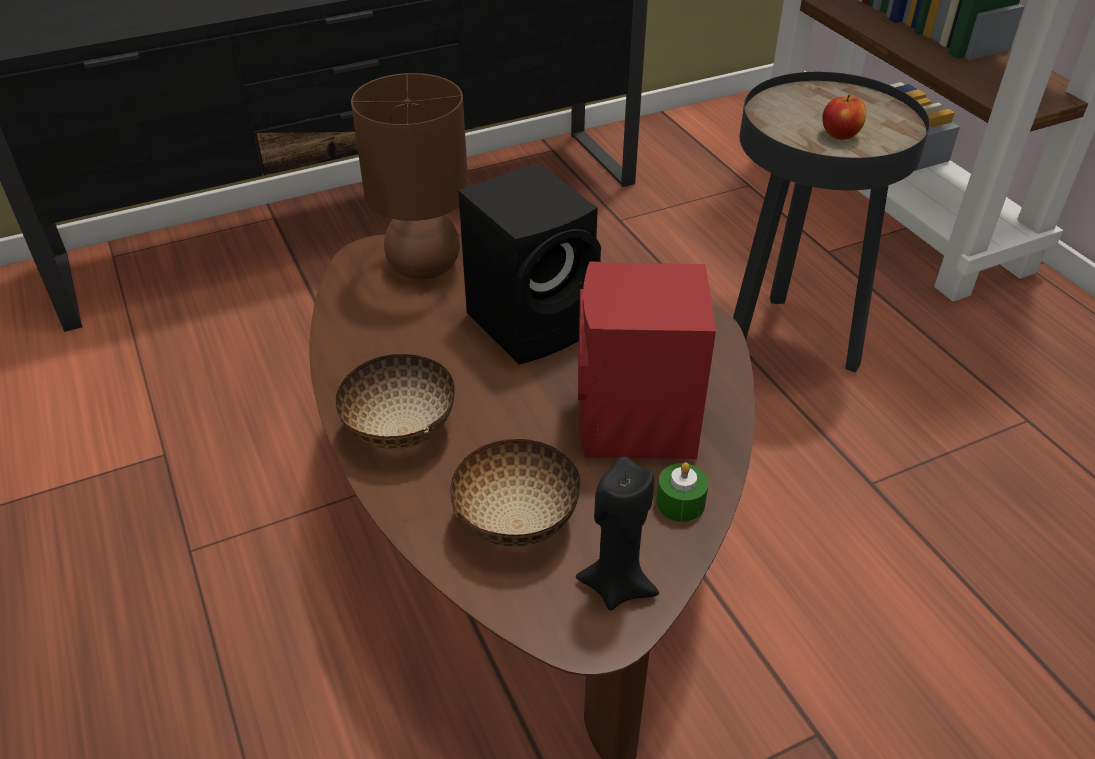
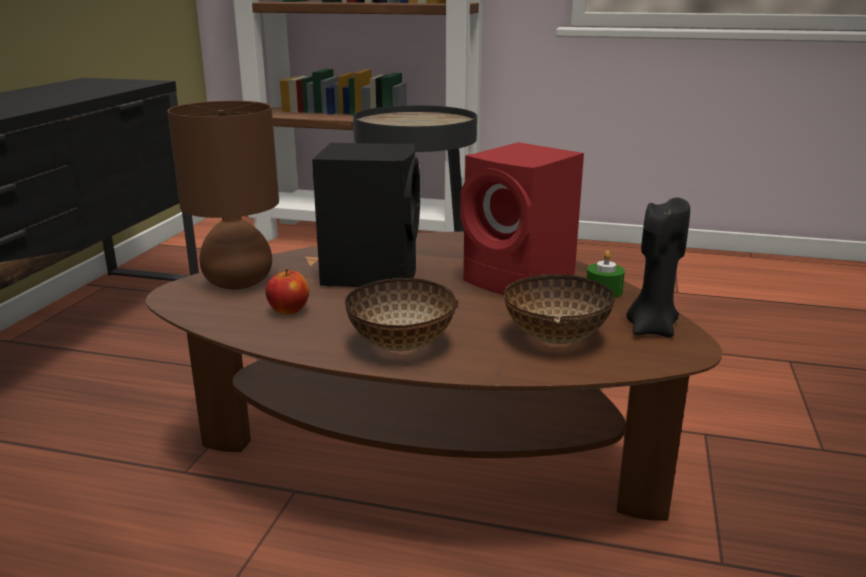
camera: 50 degrees left, 20 degrees down
apple [822,94,866,140] -> apple moved to [265,269,309,315]

